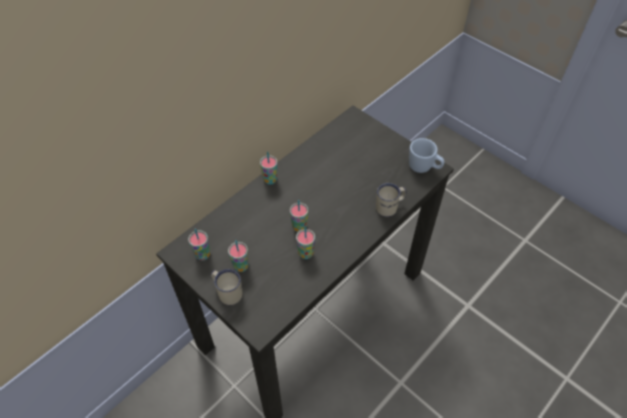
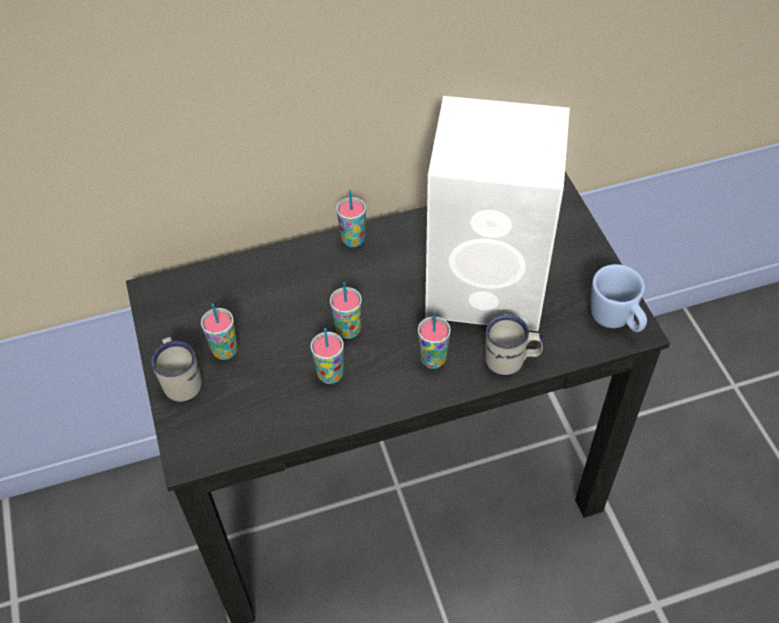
camera: 30 degrees right, 0 degrees up
cup [188,229,210,261] -> cup moved to [418,312,451,369]
none -> white speaker [425,96,570,331]

